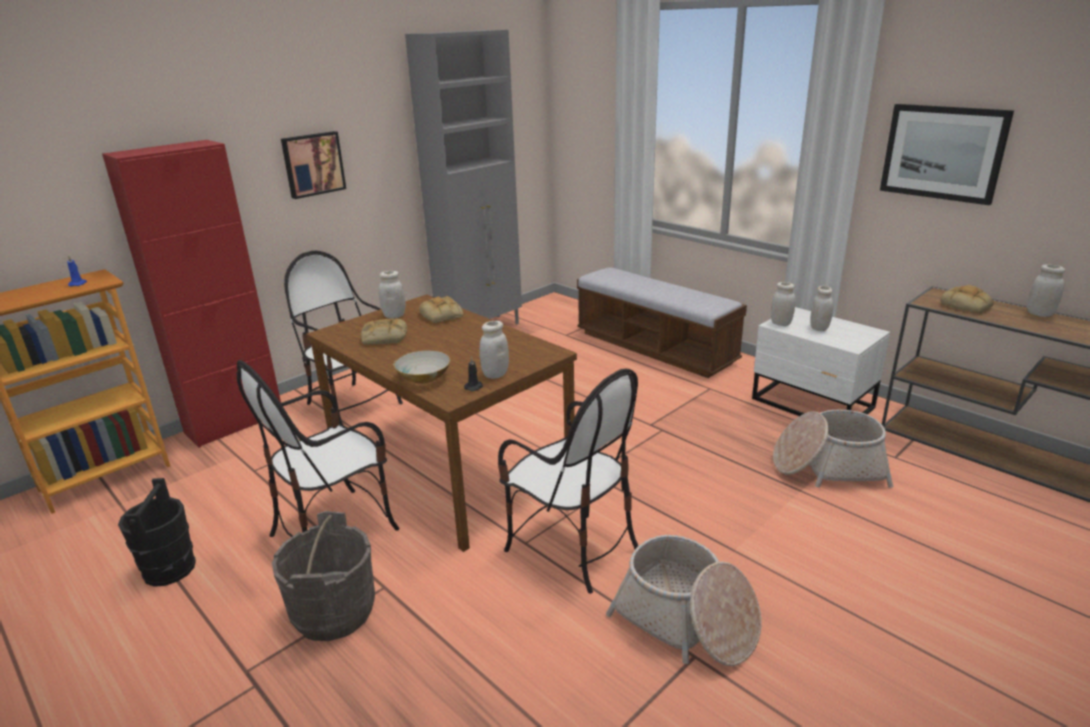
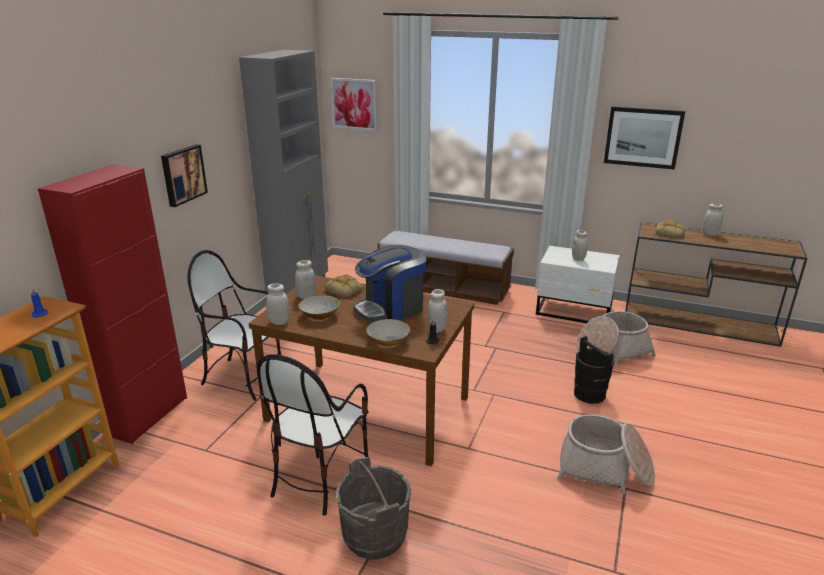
camera: 25 degrees left, 0 degrees up
black bucket [118,478,196,587] -> black bucket moved to [574,336,614,404]
bread [361,318,407,344] -> bowl [299,295,340,320]
chair [498,369,638,594] -> none
white jar [771,282,796,326] -> white jar moved to [266,283,289,325]
none -> picture [330,78,377,131]
none -> coffee machine [353,245,427,322]

